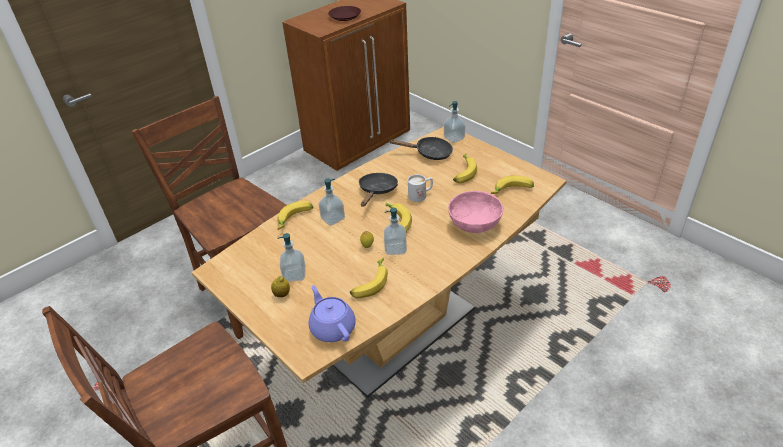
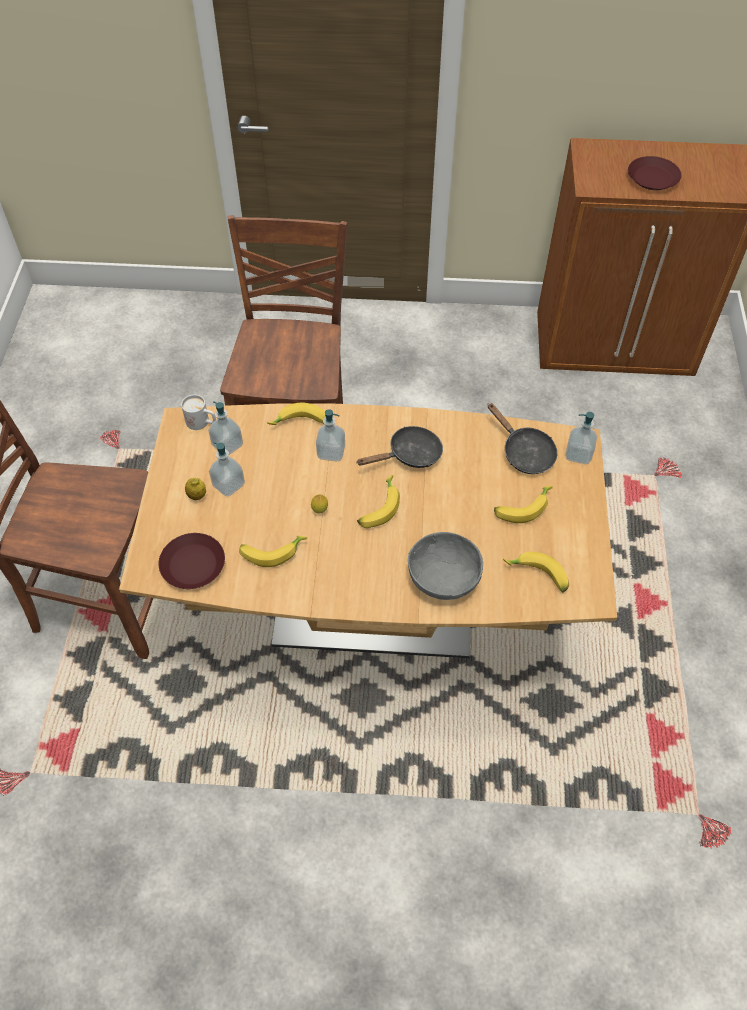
camera: 45 degrees right, 15 degrees up
purple teapot [309,285,356,342] -> brown plate [159,533,225,589]
soap dispenser [384,208,407,255] -> soap dispenser moved to [208,401,243,455]
white mug [408,174,433,202] -> white mug moved to [181,395,216,430]
pink bowl [448,191,503,233] -> grey bowl [408,532,483,600]

